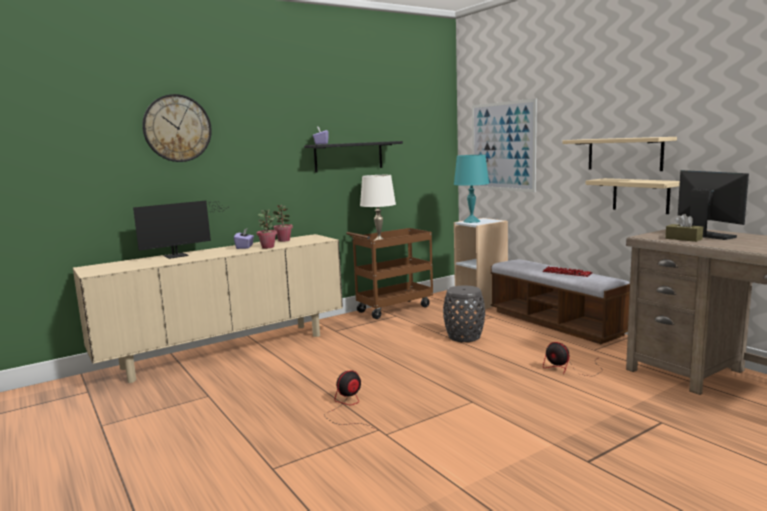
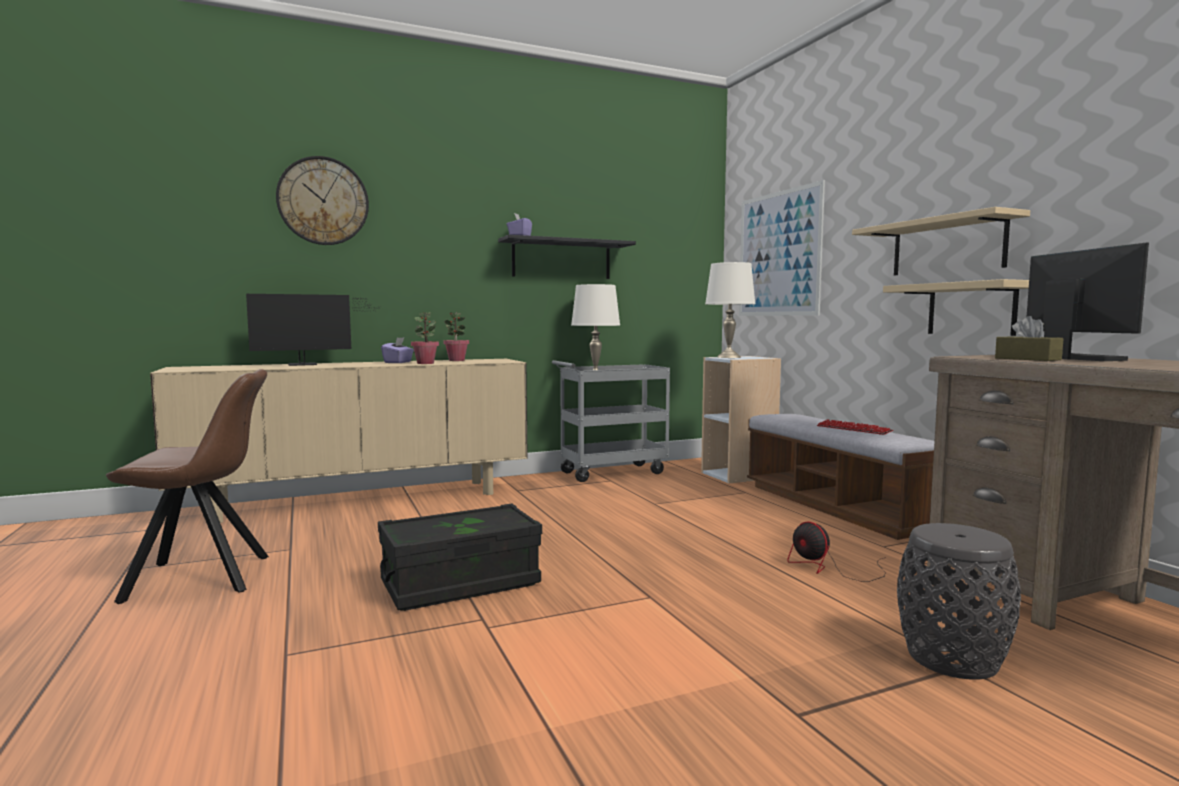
camera: 10 degrees right, 5 degrees down
fan [325,370,374,429] -> black storage box [378,503,542,611]
brown cart [346,228,433,319] -> grey cart [552,360,670,482]
grey stool [443,285,485,342] -> grey stool moved to [897,523,1021,680]
turquoise table lamp [454,155,489,223] -> white table lamp [705,262,756,358]
none -> brown chair [106,369,269,604]

